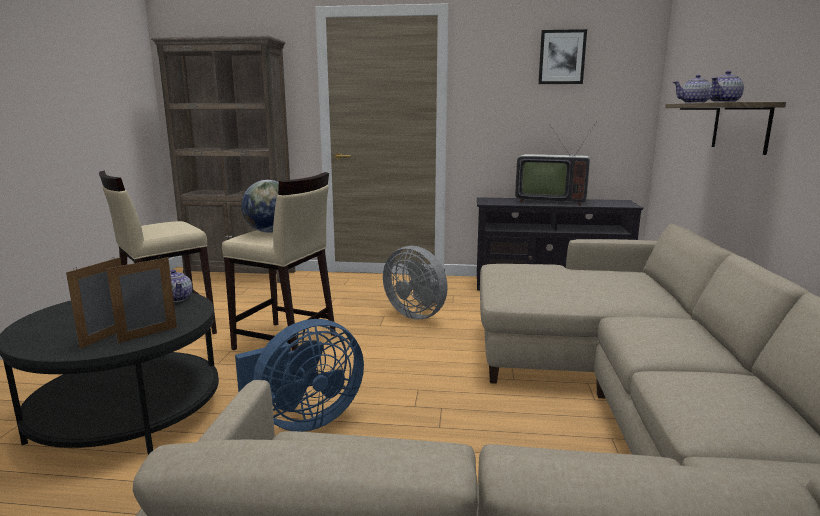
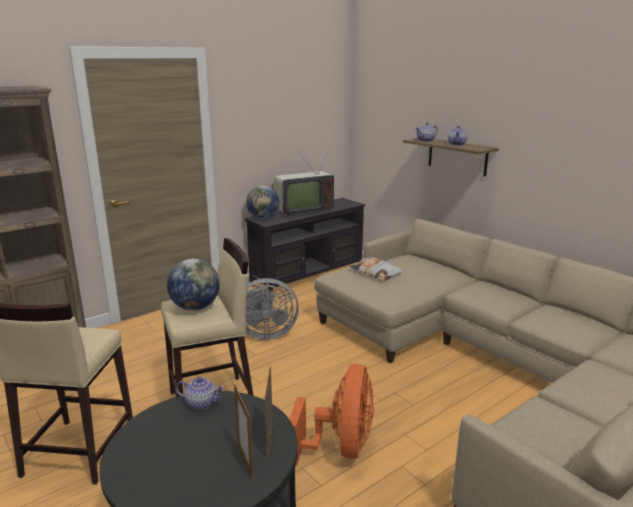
camera: 45 degrees left, 5 degrees up
blue fan [235,319,364,432] -> orange fan [289,364,374,466]
picture [538,29,587,84] -> none
none -> globe [246,186,279,219]
none -> pillow [349,257,404,281]

